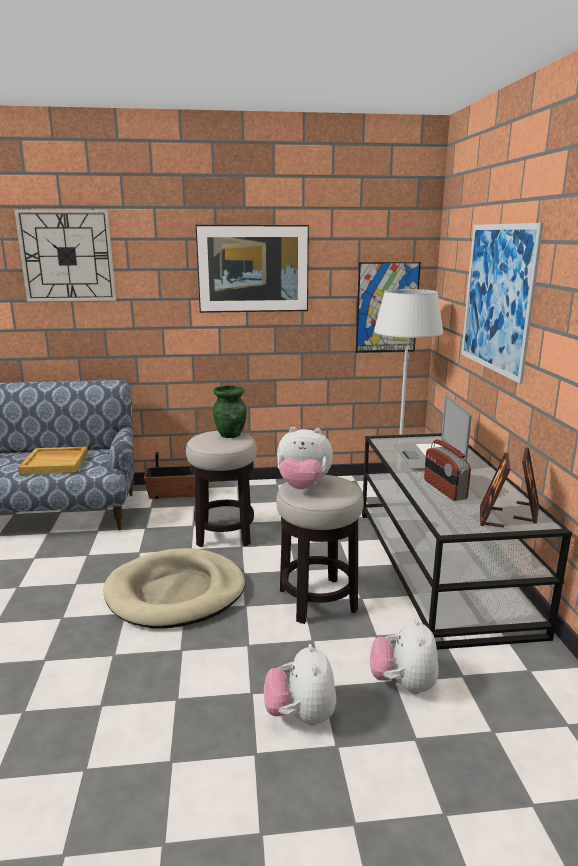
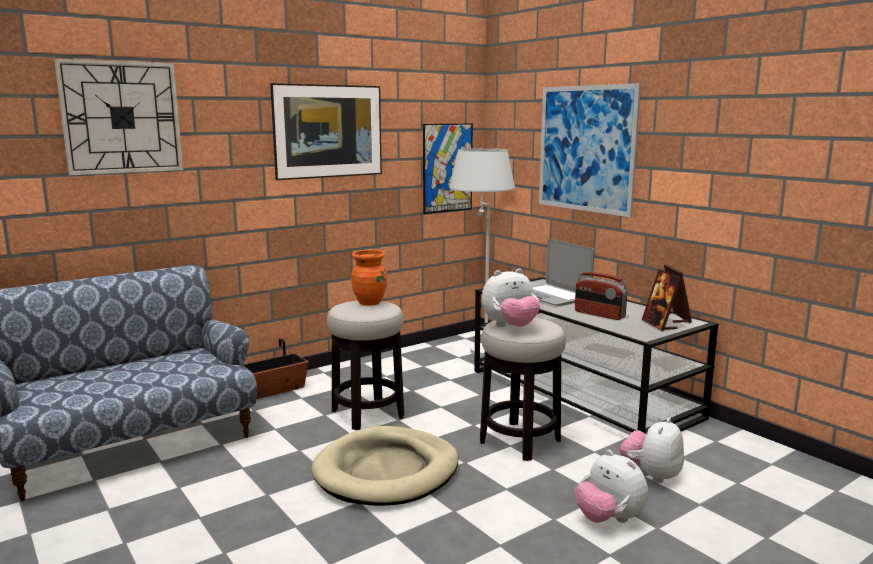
camera: 30 degrees left, 5 degrees down
beige tray [18,447,88,475] -> none
green vase [213,385,246,438] -> orange vase [351,250,387,305]
plush toy [370,618,439,694] -> plush toy turned 60 degrees clockwise [620,418,684,483]

